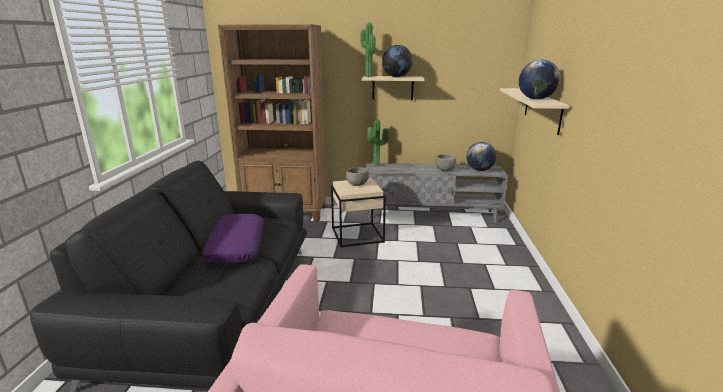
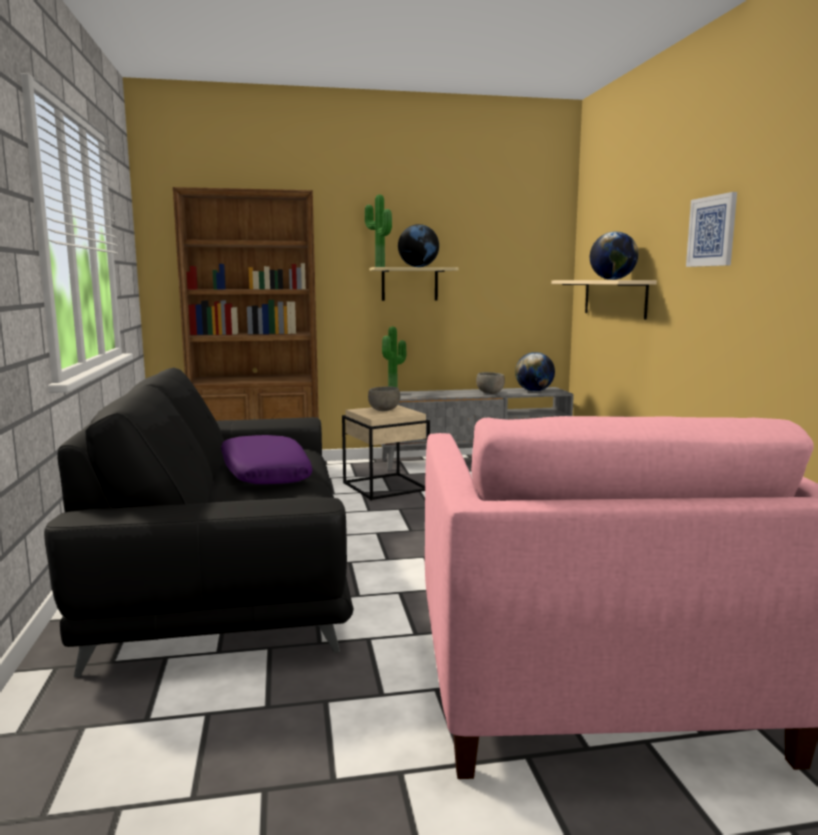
camera: 15 degrees left, 10 degrees down
none -> picture [686,192,737,267]

